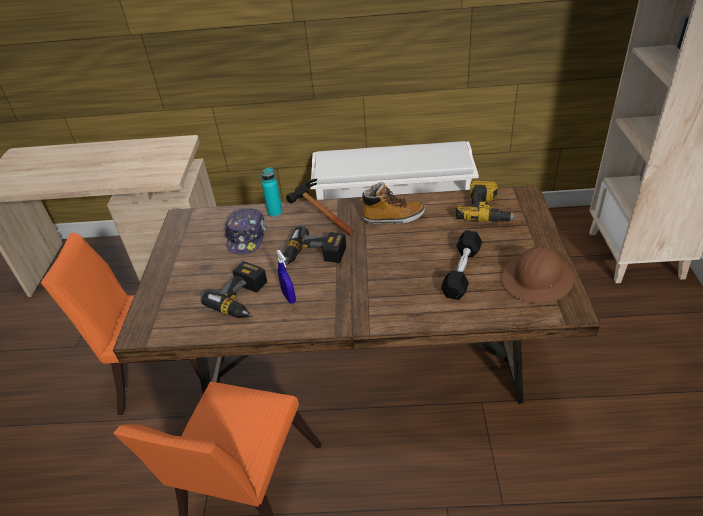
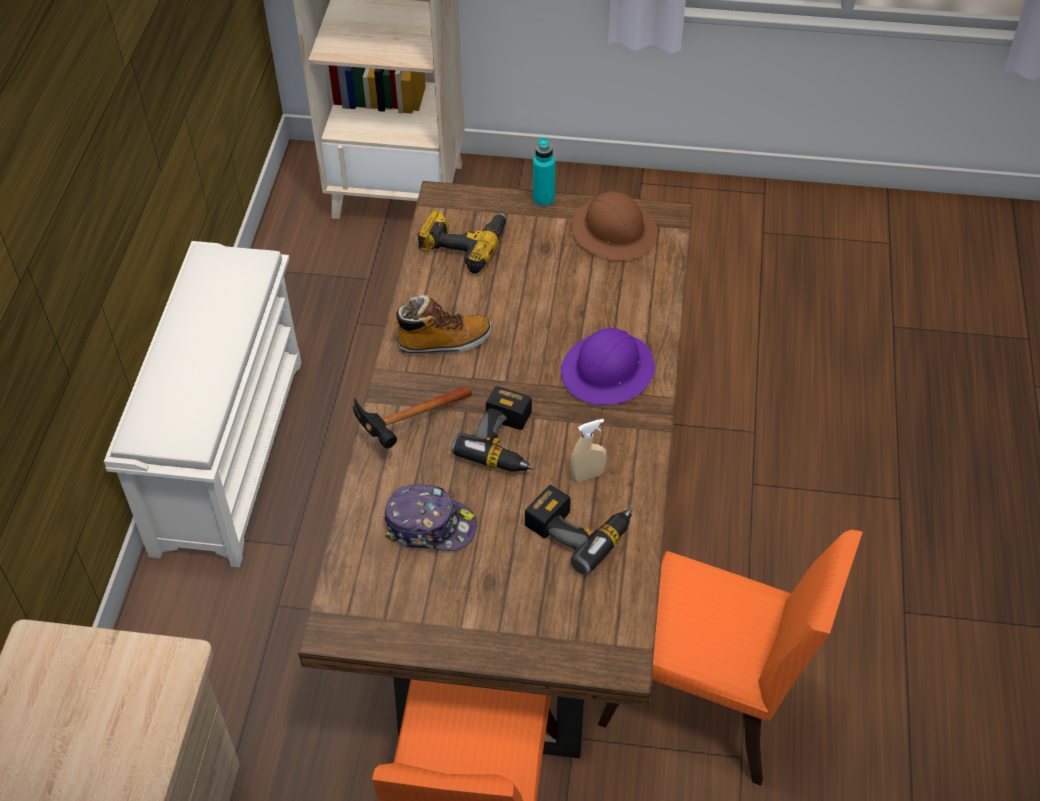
camera: 85 degrees left, 10 degrees up
turquoise bottle [262,167,283,217] -> turquoise bottle moved to [533,138,555,207]
blue spray bottle [276,250,296,303] -> beige spray bottle [570,419,606,482]
boot [360,182,425,224] -> boot turned 75 degrees clockwise [392,294,492,354]
black dumbbell [441,230,482,300] -> none
none -> purple hard hat [561,328,655,405]

